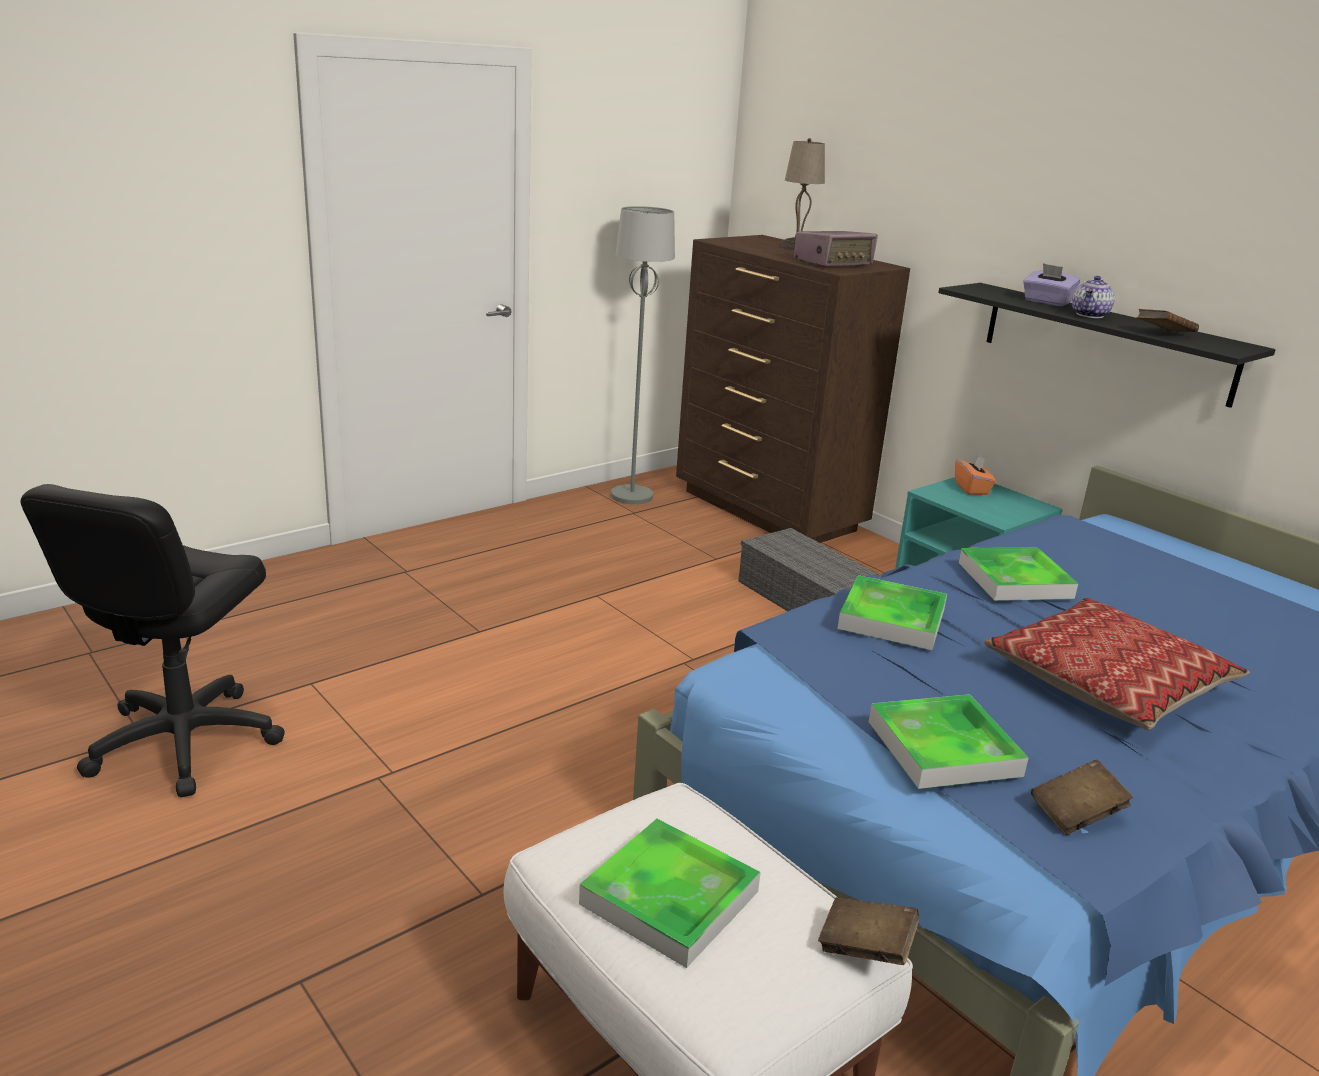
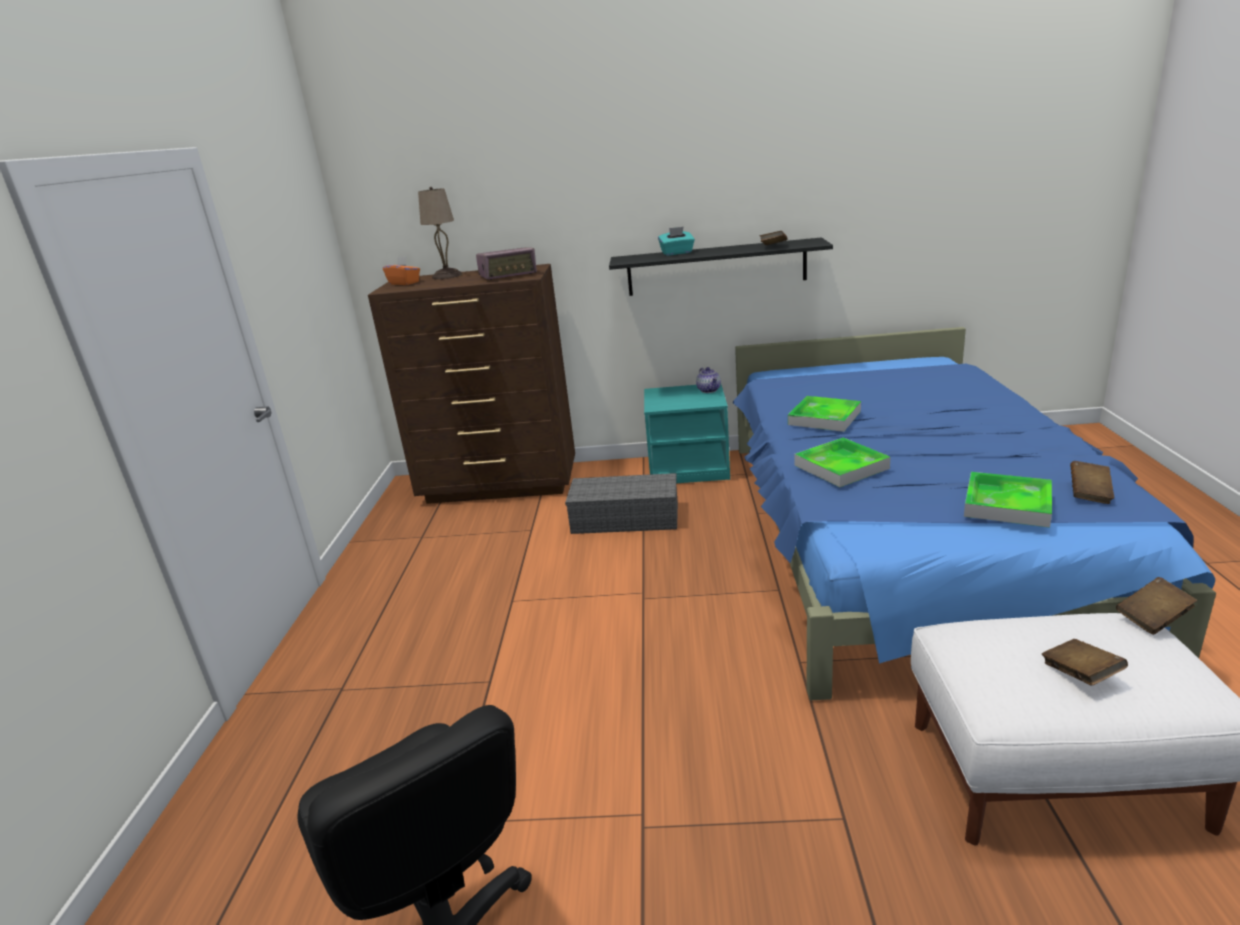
camera: 45 degrees left, 0 degrees up
tray [579,819,761,968] -> brown book [1041,639,1128,686]
grey floor lamp [611,206,675,504] -> none
radio [794,231,878,267] -> radio turned 60 degrees clockwise [476,248,537,280]
orange tissue box [955,455,996,495] -> orange tissue box moved to [383,257,420,285]
pillow [984,598,1250,730] -> none
purple tissue box [1023,263,1080,306] -> turquoise tissue box [658,227,695,255]
teapot [1072,276,1115,318] -> teapot moved to [696,367,721,393]

